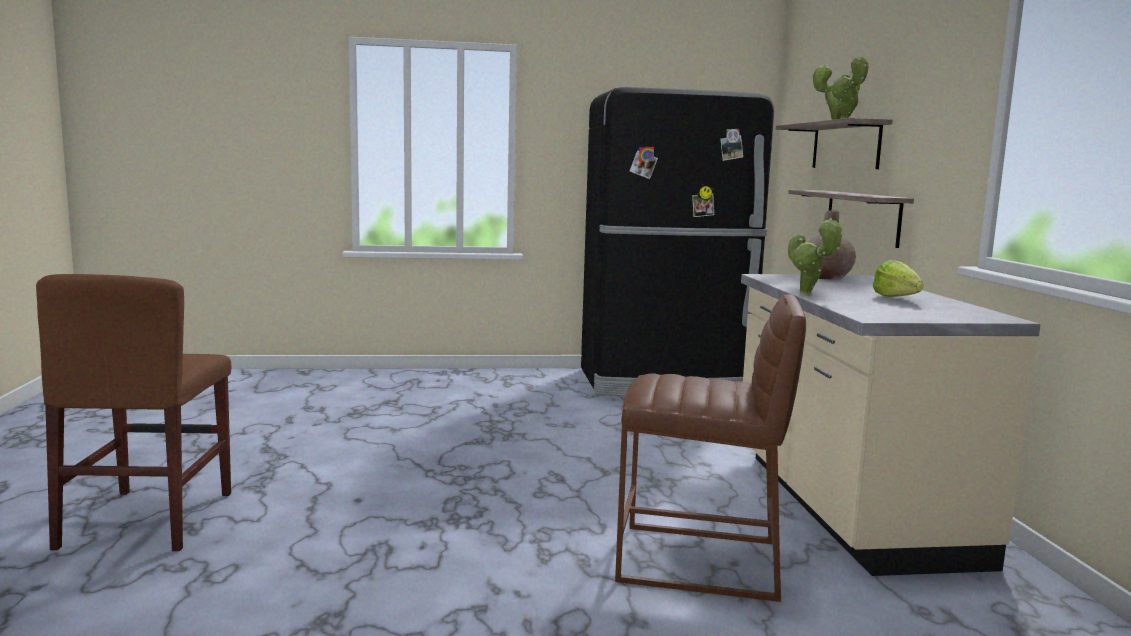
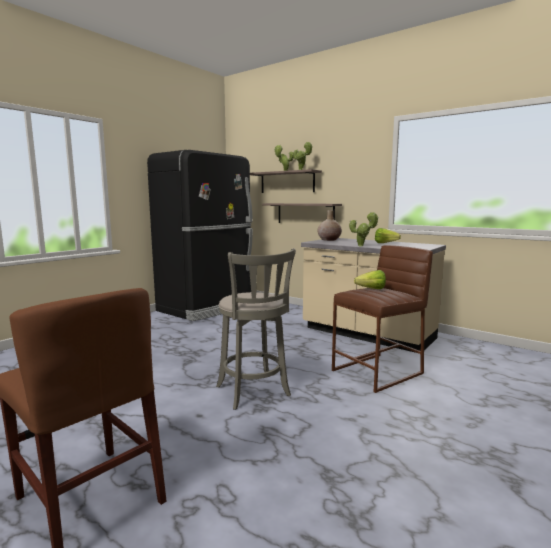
camera: 45 degrees left, 0 degrees up
none -> grey stool [216,248,296,410]
none -> lettuce [354,270,386,289]

